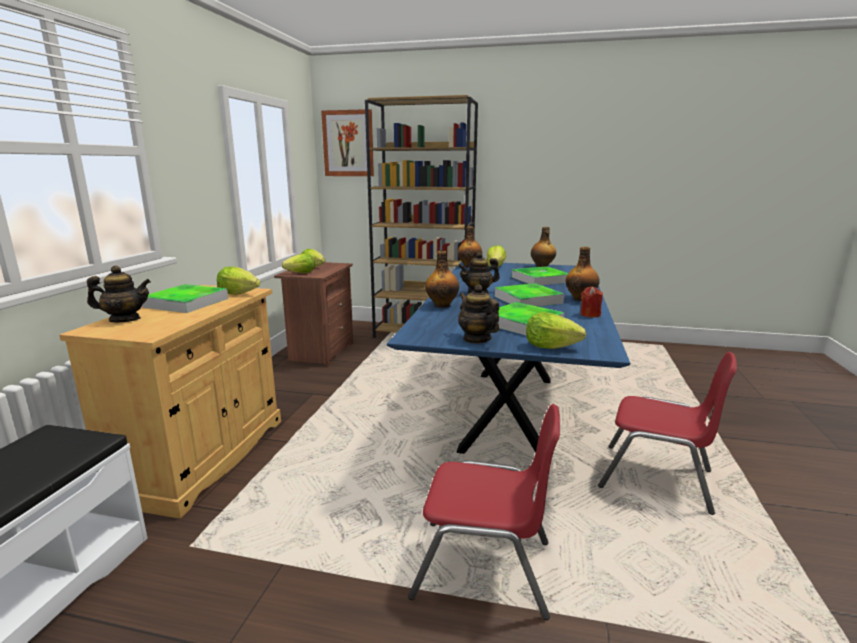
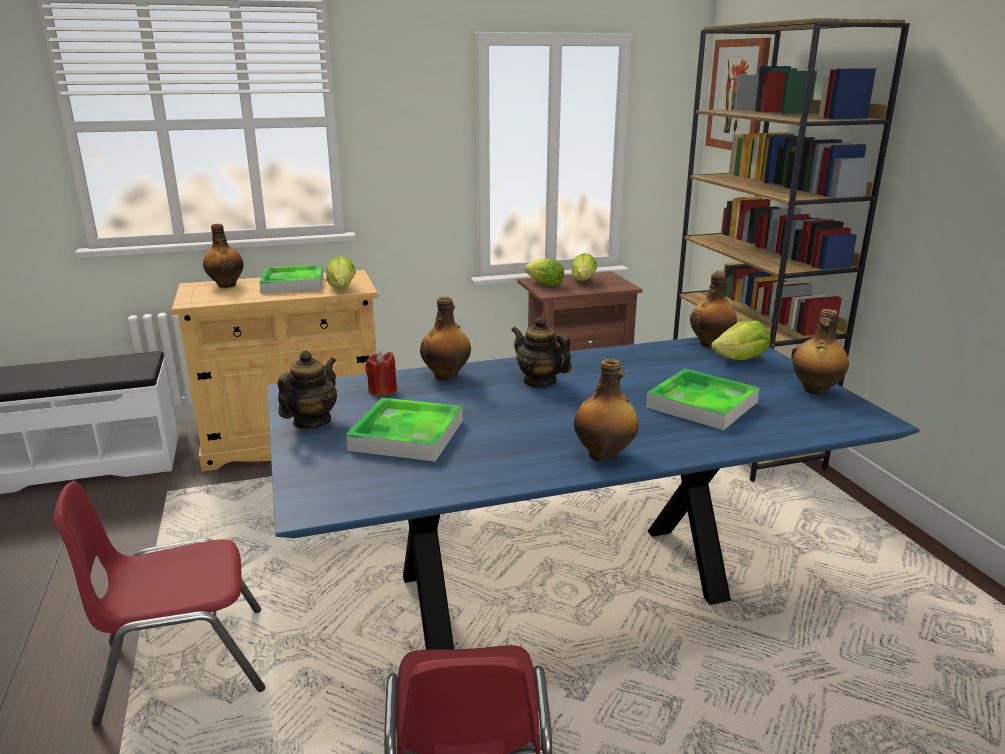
camera: 60 degrees right, 5 degrees up
teapot [87,265,151,323] -> bottle [203,224,244,288]
red chair [408,404,560,620] -> red chair turned 90 degrees clockwise [53,481,265,726]
tray [495,283,564,307] -> none
lettuce [526,312,586,349] -> none
red candle [580,287,603,317] -> red candle moved to [365,351,397,396]

